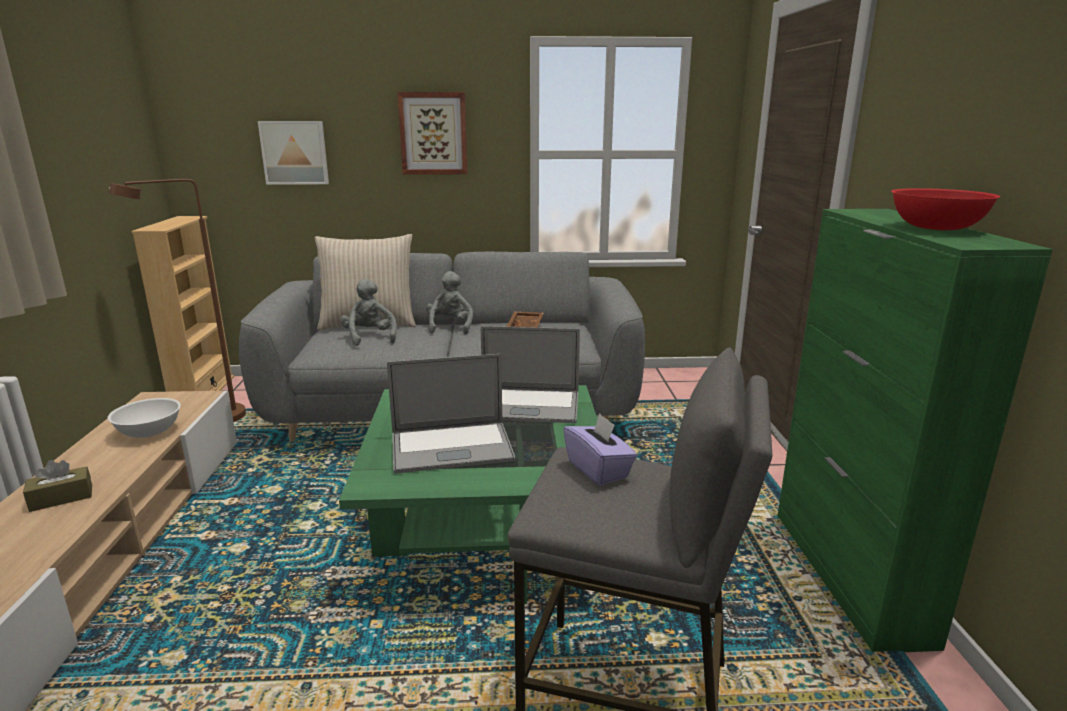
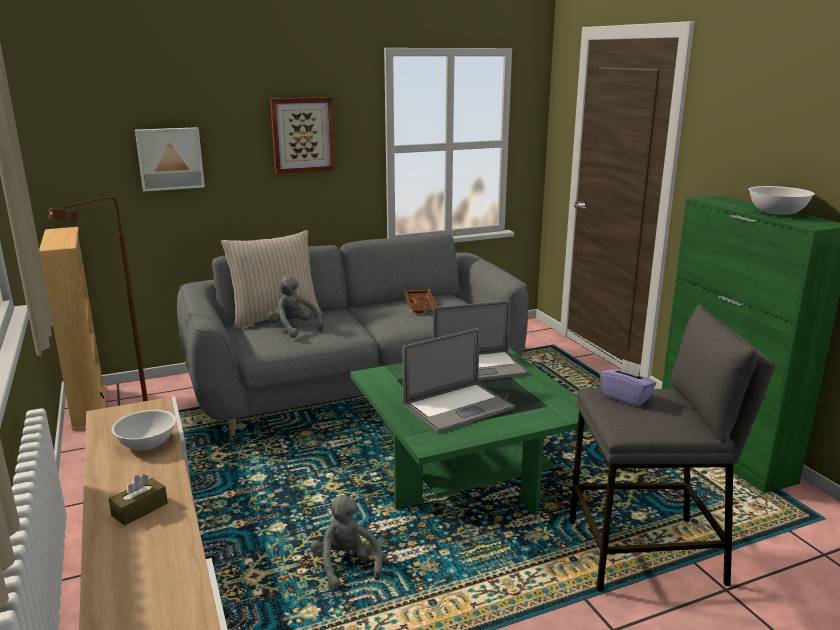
camera: 20 degrees left, 0 degrees up
grey plush toy [426,271,473,335] -> grey plush toy moved to [310,495,382,591]
red bowl [891,188,1001,230] -> white bowl [748,186,815,215]

